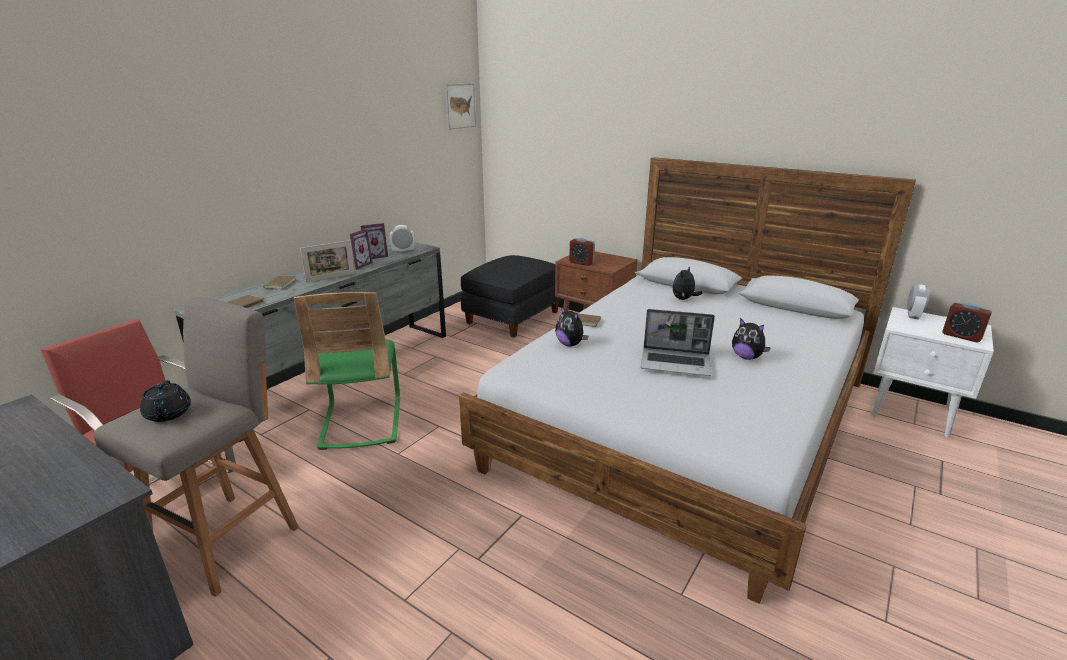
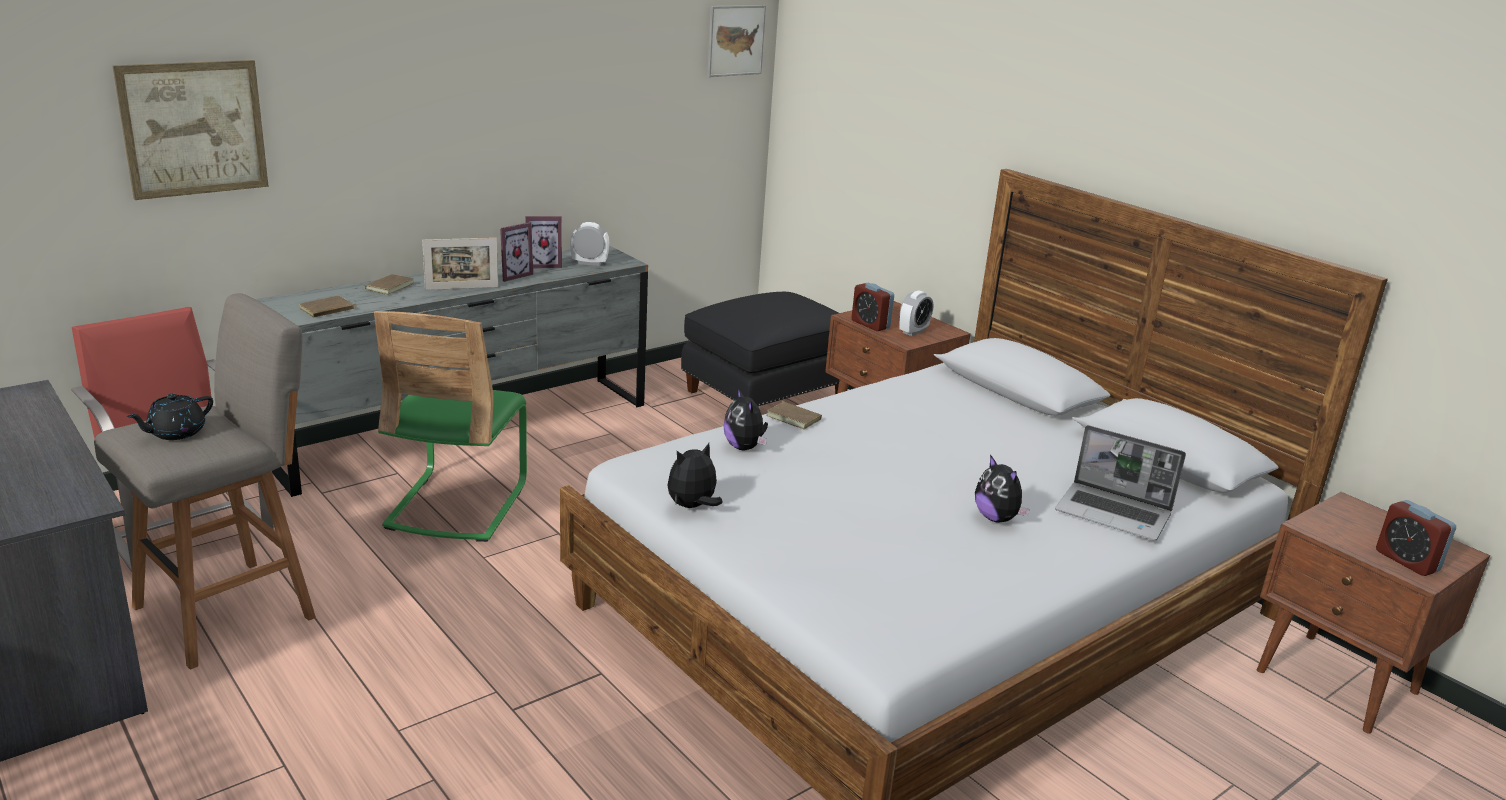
camera: 15 degrees right, 0 degrees up
black teapot [140,380,191,422] -> black teapot turned 45 degrees clockwise [127,394,213,440]
laptop [641,309,715,376] -> laptop moved to [1055,425,1186,541]
plush toy [673,267,702,300] -> plush toy moved to [667,443,723,508]
white nightstand [871,307,994,438] -> brown nightstand [1257,492,1490,734]
alarm clock [907,284,930,319] -> alarm clock moved to [899,290,934,336]
none -> picture [113,60,269,200]

